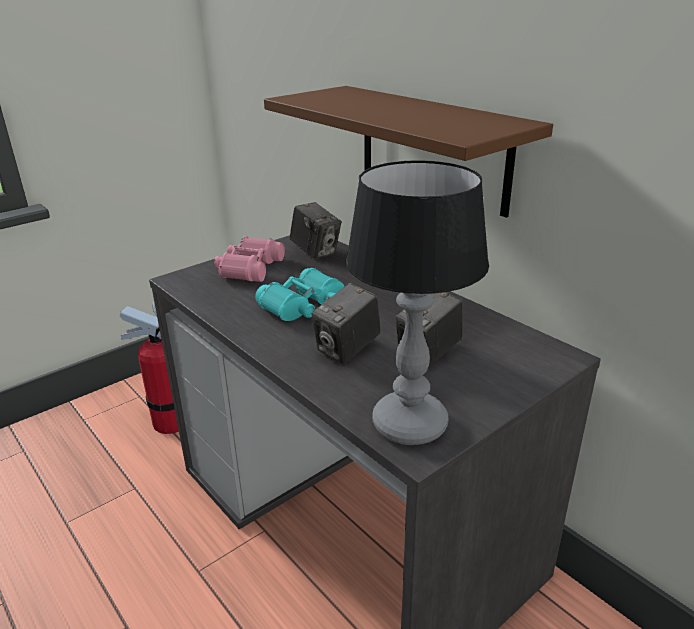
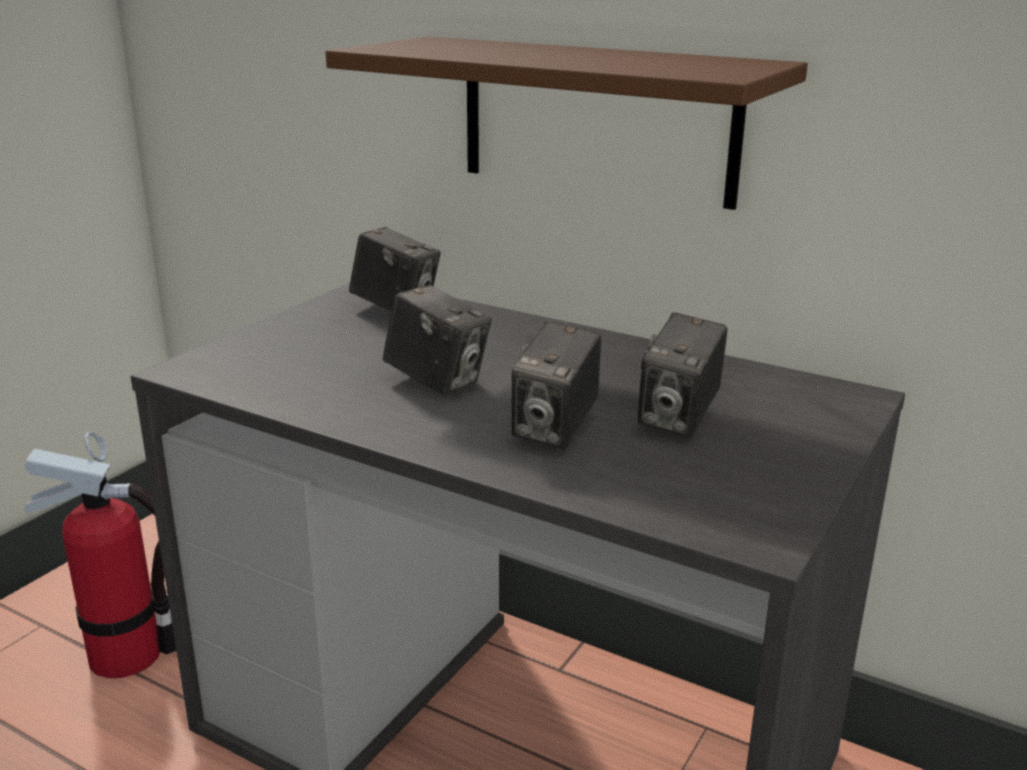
camera: 20 degrees left, 5 degrees down
pink binoculars [214,236,285,282] -> none
turquoise binoculars [255,268,344,321] -> camera [383,285,492,395]
table lamp [346,160,489,445] -> none

